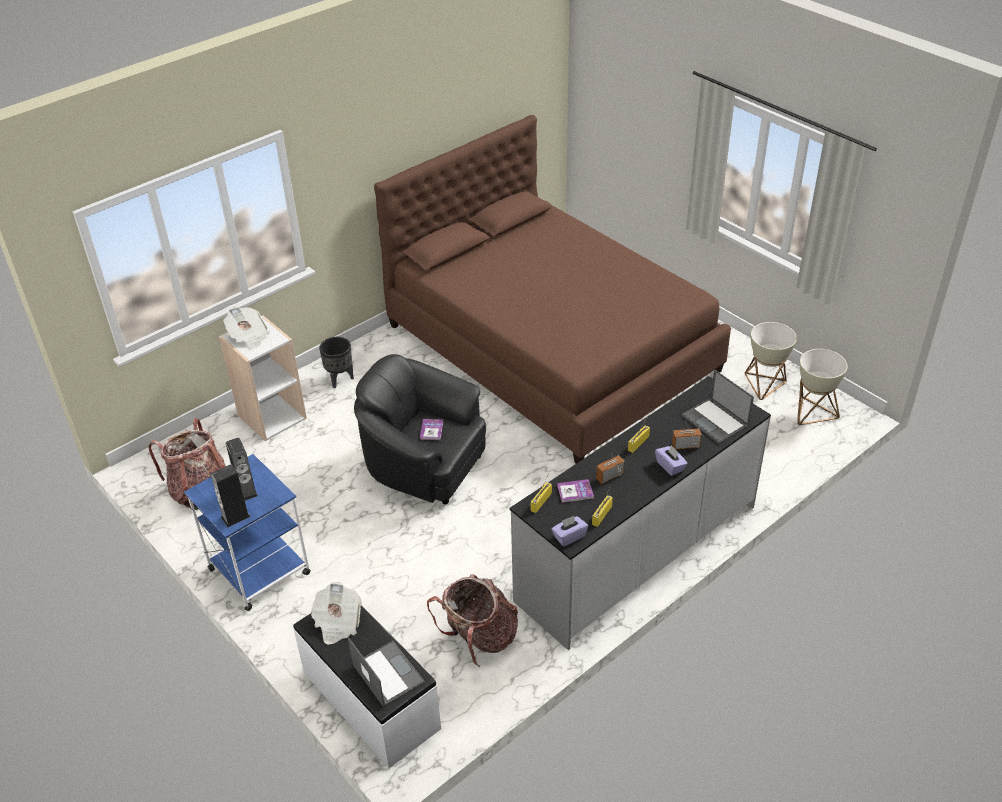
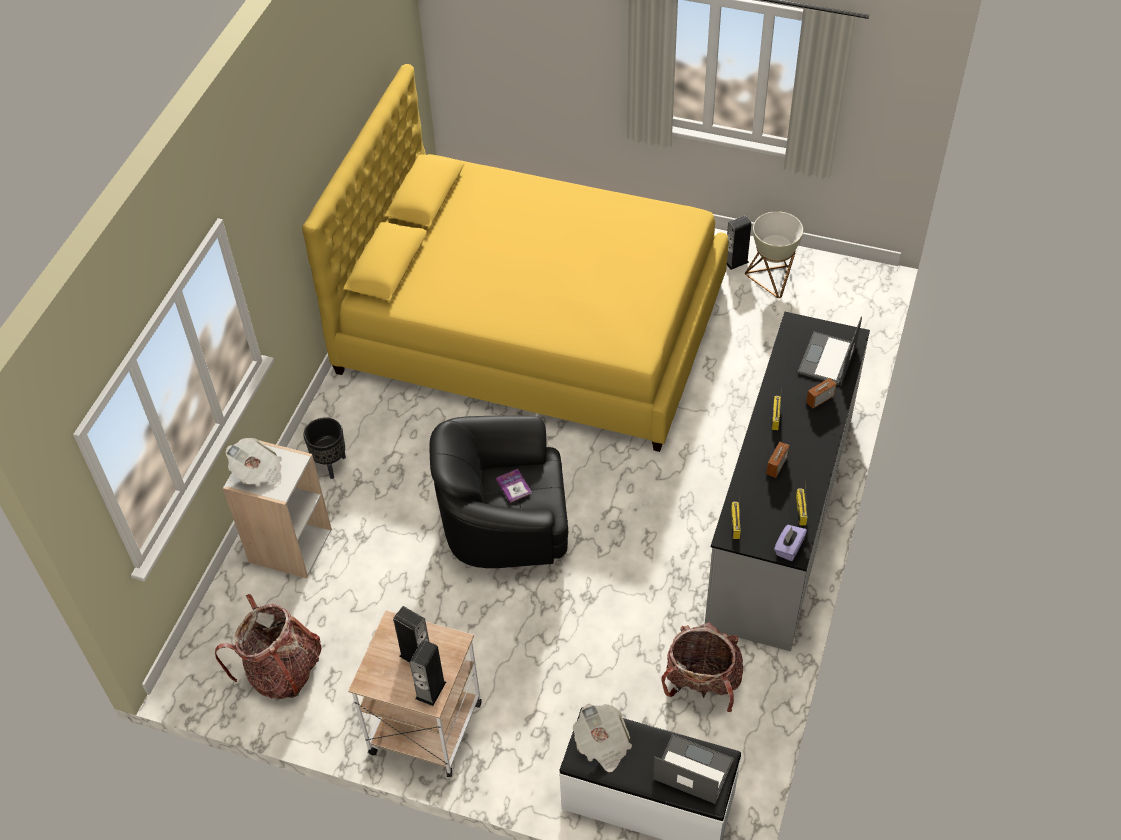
camera: 30 degrees left, 10 degrees up
blue cart [184,454,311,611] -> beige cart [348,610,482,777]
brown bed [374,115,731,464] -> yellow bed [302,64,729,452]
book [557,479,594,503] -> none
purple tissue box [655,445,688,476] -> none
laptop [682,370,754,444] -> laptop turned 90 degrees clockwise [797,316,862,386]
planter [797,349,848,425] -> none
none -> speaker [727,216,751,270]

